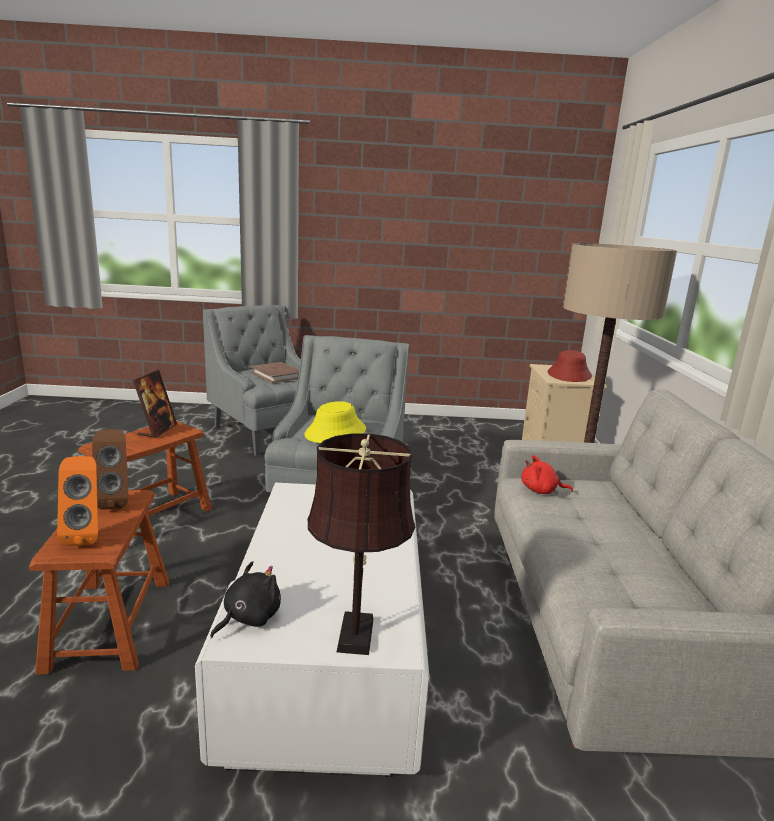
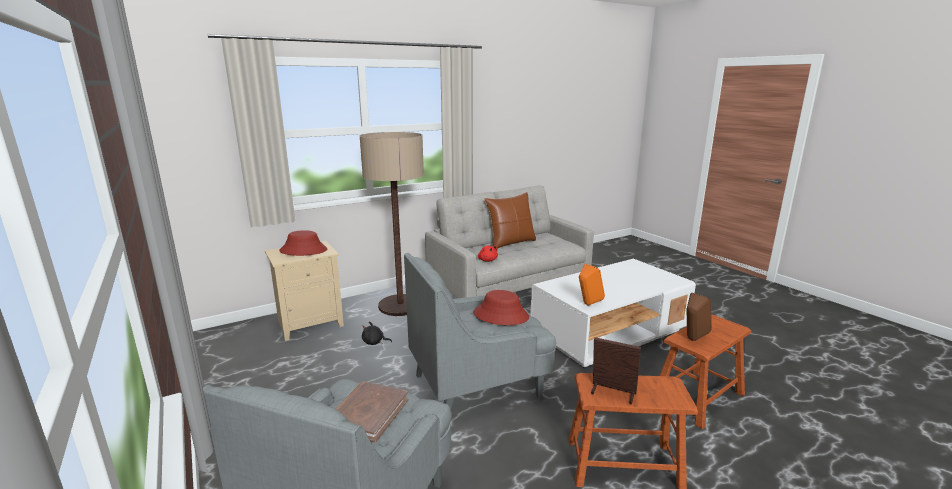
camera: 120 degrees left, 0 degrees up
orange speaker [57,456,98,546] -> orange speaker moved to [579,264,605,305]
picture frame [133,370,177,438] -> picture frame turned 45 degrees clockwise [591,337,641,404]
black plush toy [210,561,281,638] -> black plush toy moved to [362,322,392,345]
yellow hat [304,401,366,443] -> red hat [473,290,529,325]
brown table lamp [308,433,415,655] -> none
none -> brown pillow [484,192,536,249]

